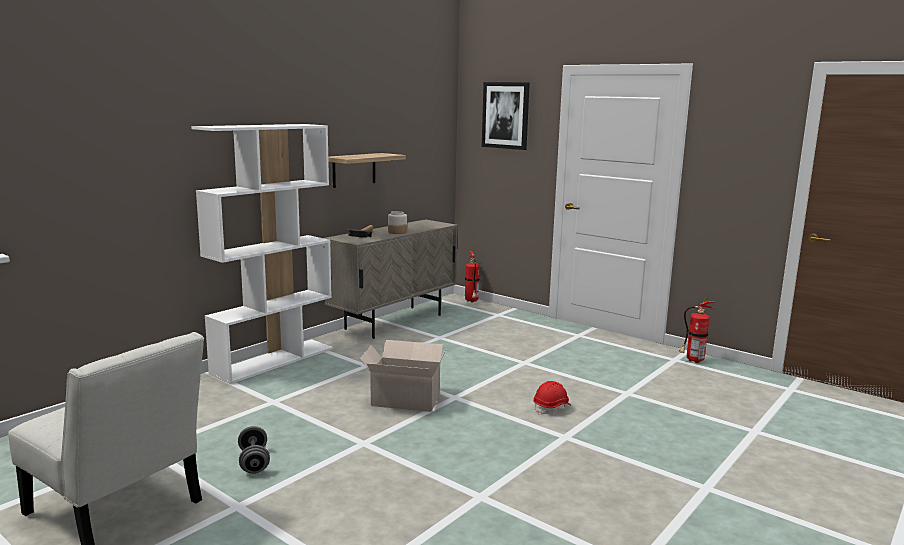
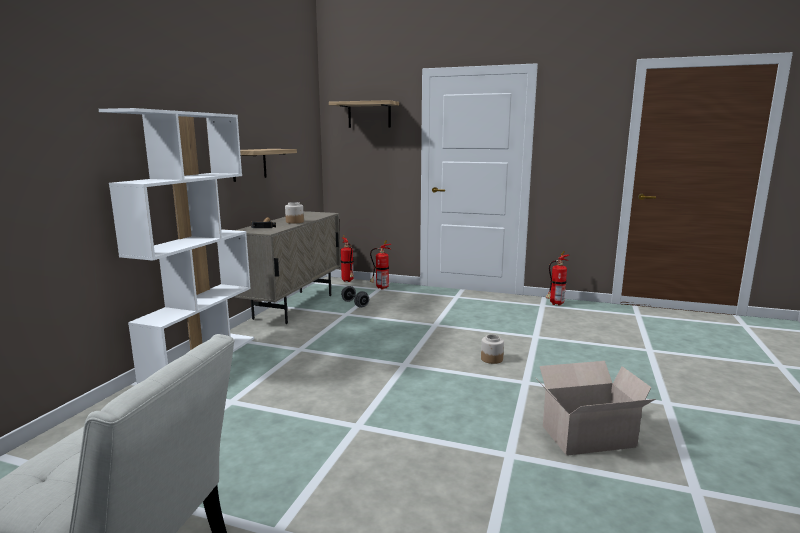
camera: 20 degrees left, 0 degrees up
grey dumbbell [238,426,270,474] -> grey dumbbell moved to [341,286,369,308]
cardboard box [360,340,447,412] -> cardboard box moved to [535,361,656,456]
picture [482,82,530,150] -> shelf [329,100,399,128]
red hard hat [533,381,572,414] -> jar [481,334,504,364]
none -> fire extinguisher [370,240,391,289]

